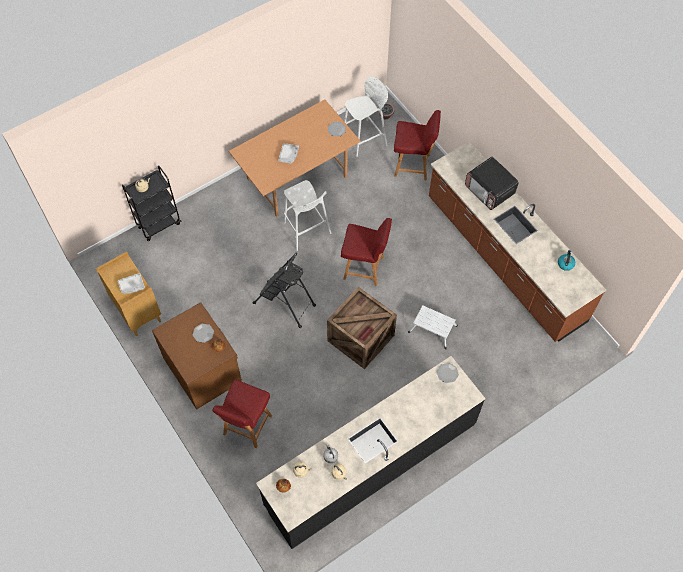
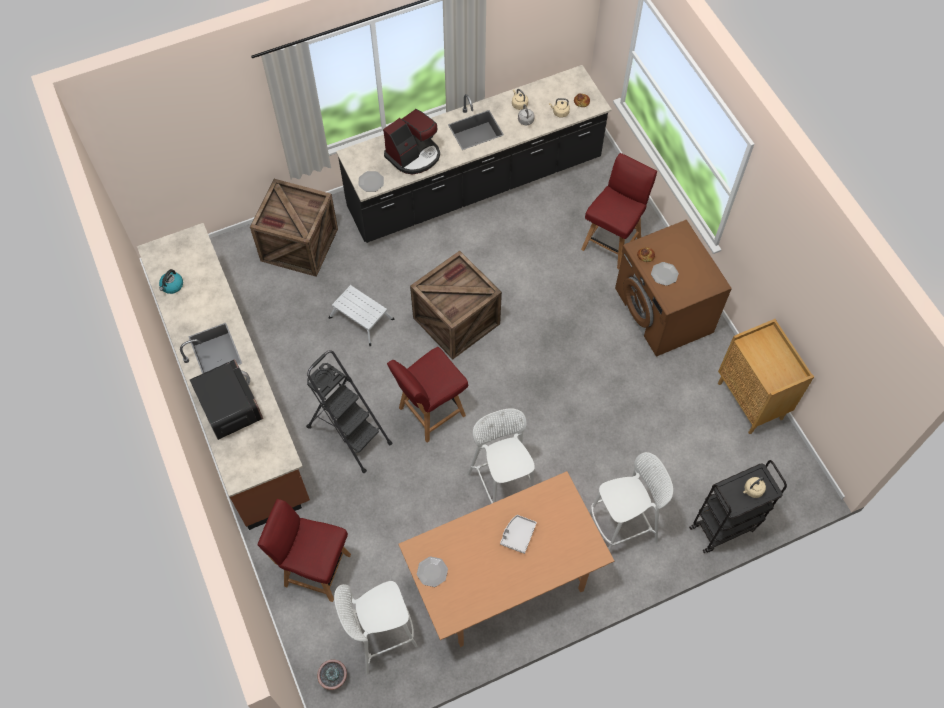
camera: 170 degrees left, 0 degrees up
grey tray [118,273,145,294] -> none
step ladder [253,253,316,328] -> step ladder moved to [306,350,393,473]
red chair [341,218,392,286] -> red chair turned 60 degrees counterclockwise [387,347,468,442]
none -> crate [250,179,338,277]
none -> coffee machine [383,109,440,175]
none -> white stool [589,452,673,551]

